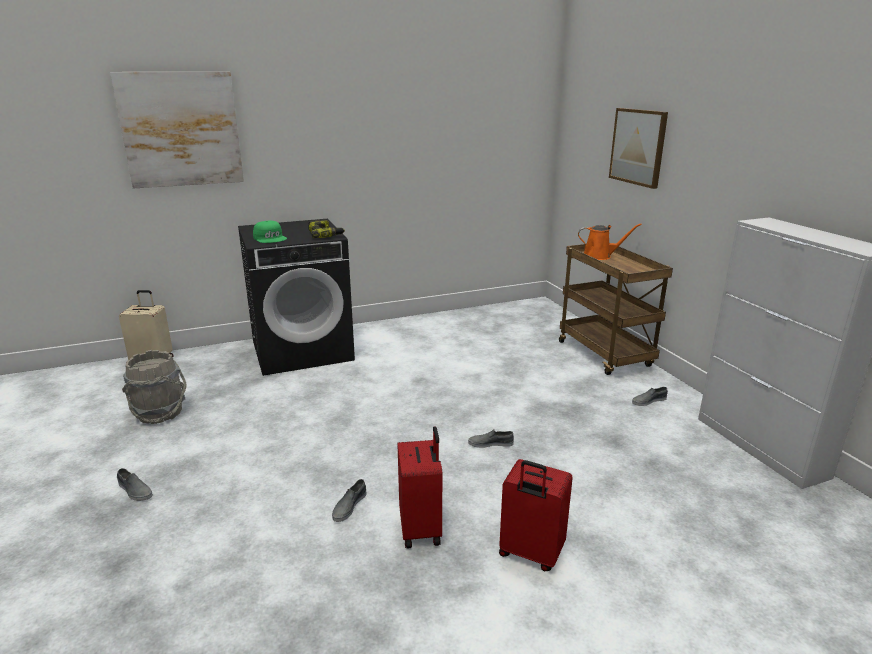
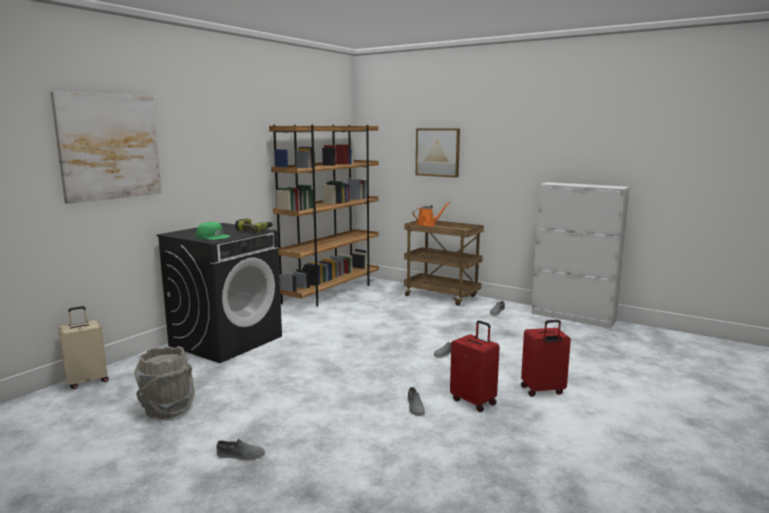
camera: 35 degrees left, 10 degrees down
none -> brown bookcase [269,125,379,307]

